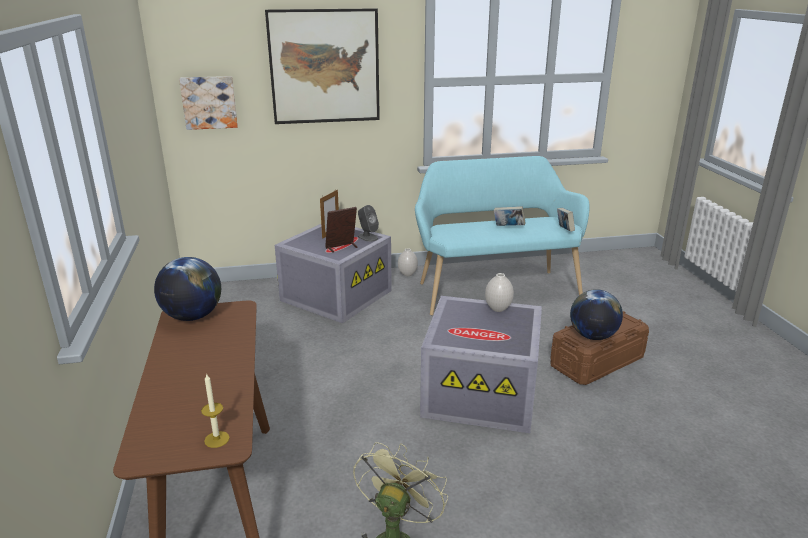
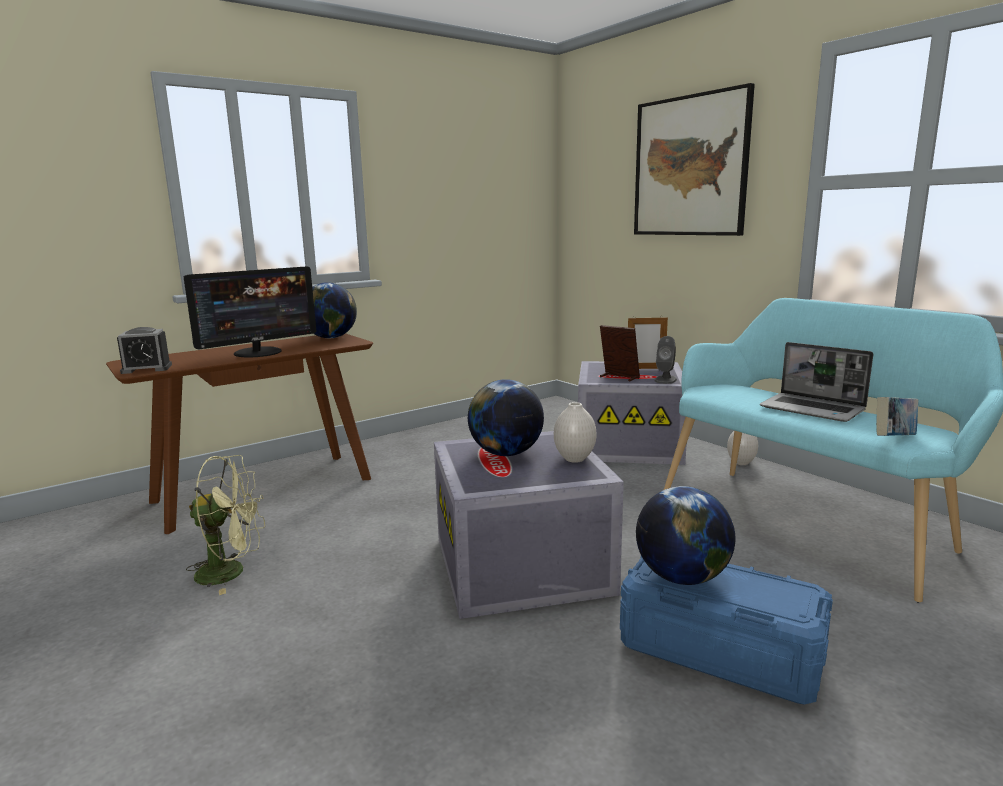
camera: 65 degrees right, 10 degrees down
picture [179,76,238,130] -> none
candle [201,373,230,448] -> alarm clock [117,327,172,374]
book [494,206,526,226] -> laptop [760,342,873,422]
brown storage box [551,311,649,385] -> blue storage box [620,556,833,704]
none -> monitor [184,266,316,357]
none -> globe [468,379,544,456]

